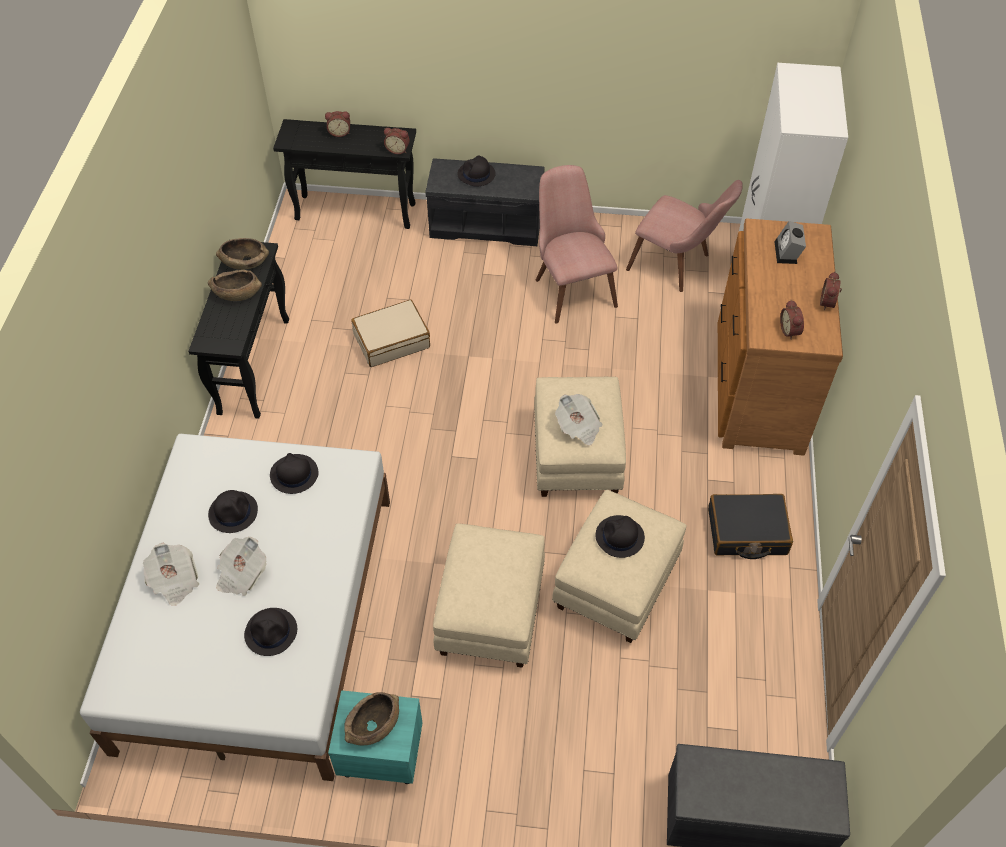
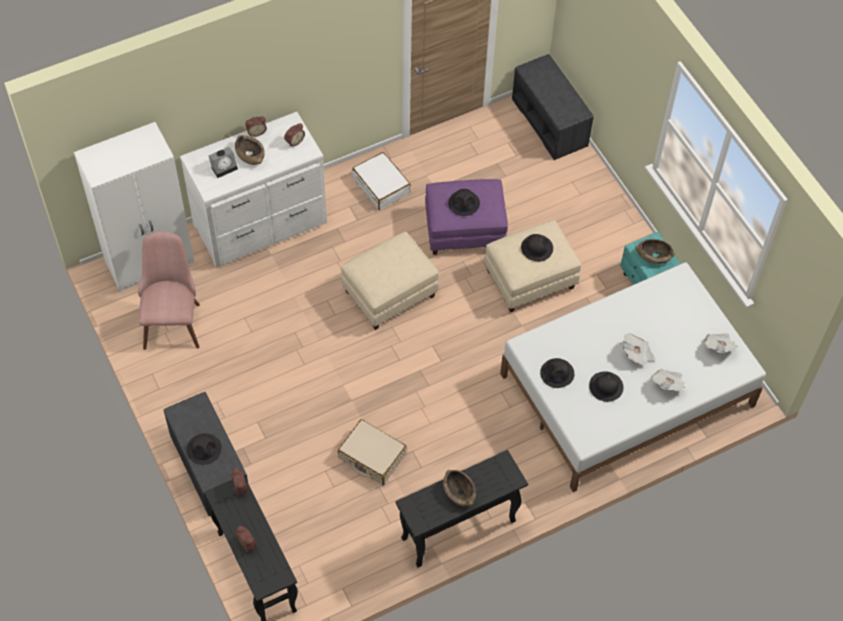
camera: 125 degrees left, 5 degrees up
brown bowl [216,238,269,270] -> brown bowl moved to [235,135,265,165]
black hat [244,608,297,656] -> black hat moved to [521,234,553,261]
pink chair [536,165,618,324] -> none
beige ottoman [552,490,687,643] -> purple ottoman [425,179,508,255]
newspaper [555,394,603,446] -> newspaper moved to [704,333,738,353]
black suitcase [708,494,793,559] -> white suitcase [352,152,411,210]
brown dresser [718,218,843,456] -> white dresser [180,112,327,268]

